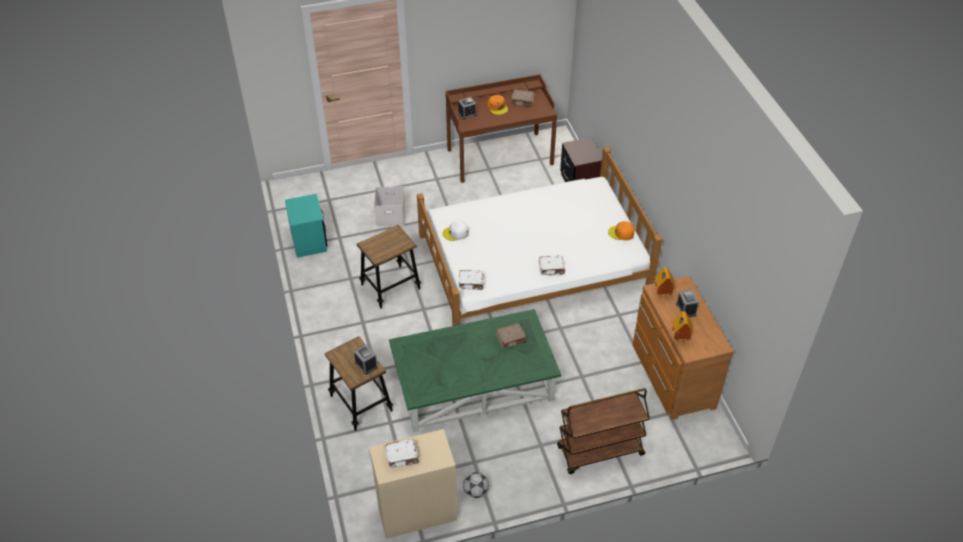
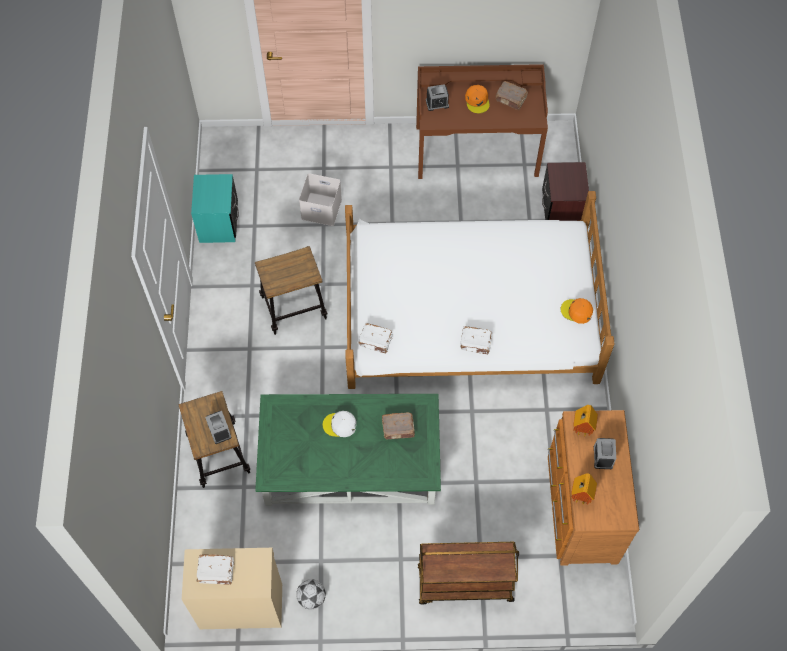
camera: 15 degrees right, 15 degrees up
white cap [443,221,469,241] -> white cap moved to [322,411,356,437]

